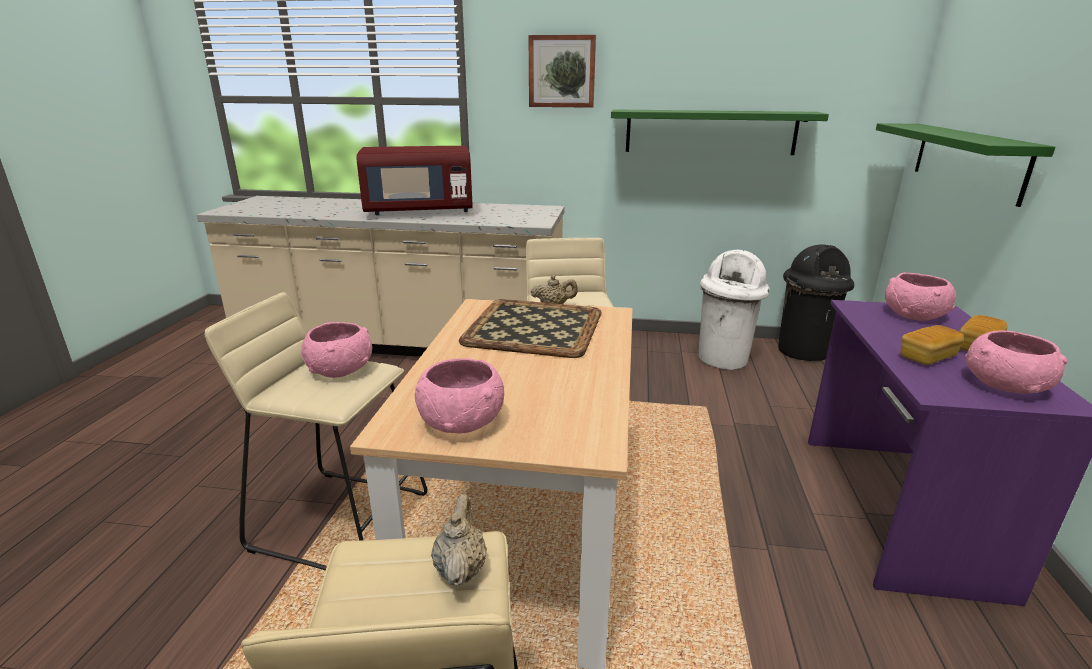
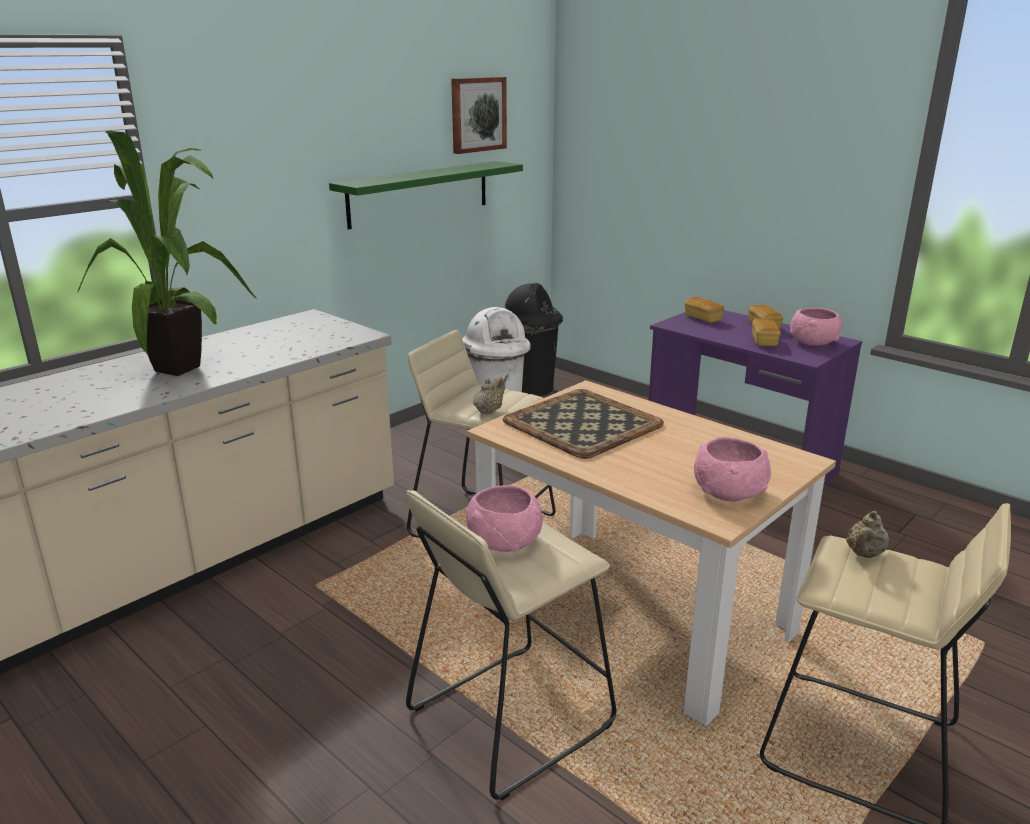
camera: 55 degrees left, 0 degrees up
red microwave [356,146,473,215] -> potted plant [78,131,257,376]
beige teapot [431,494,487,587] -> beige teapot turned 90 degrees counterclockwise [846,511,889,558]
picture [529,35,596,108] -> picture moved to [451,77,507,154]
green shelf [876,123,1055,207] -> none
pink bowl [885,273,955,321] -> bread [685,297,724,323]

